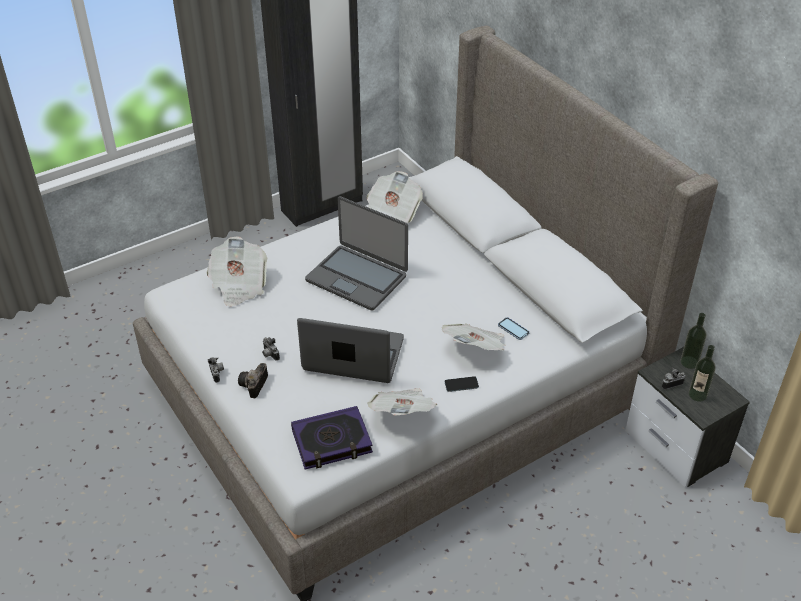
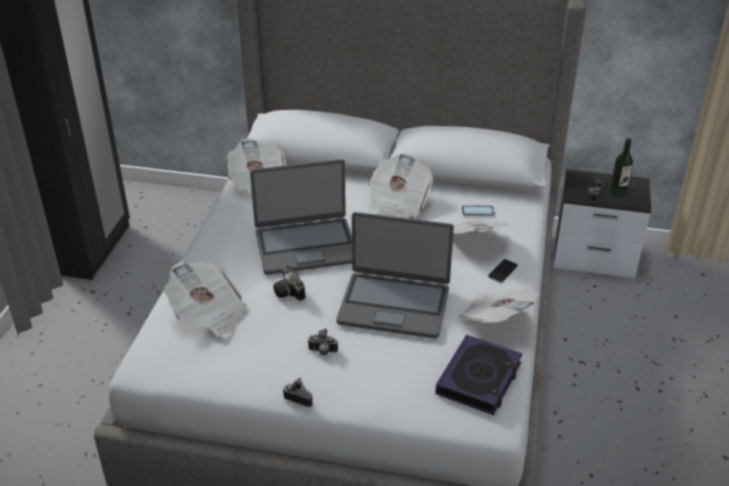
camera: 45 degrees left, 5 degrees down
camera [238,363,268,398] -> camera moved to [273,265,305,301]
laptop [297,318,404,383] -> laptop turned 135 degrees counterclockwise [336,212,454,338]
bottle [681,313,706,369] -> none
none -> newspaper [368,153,433,218]

